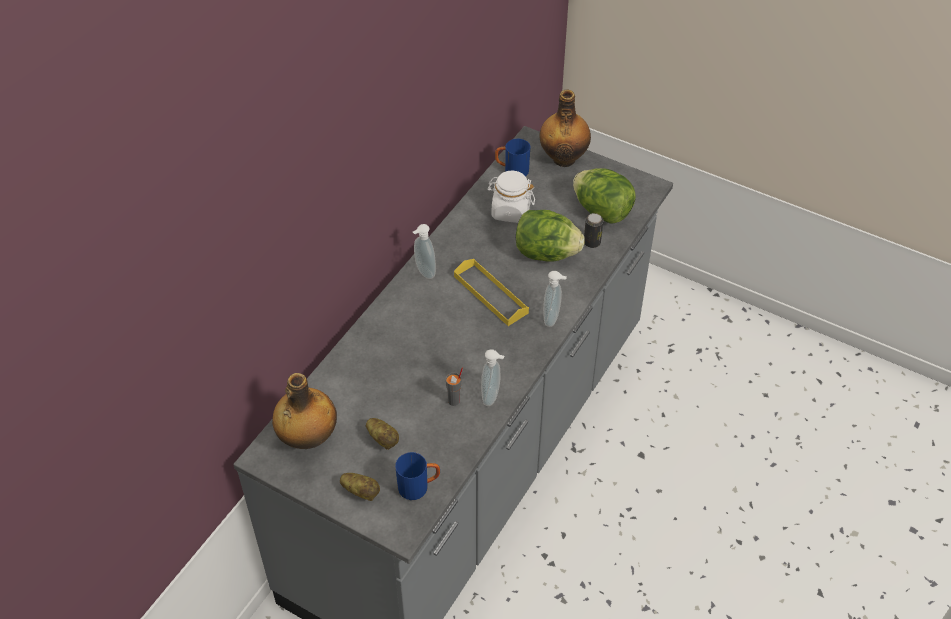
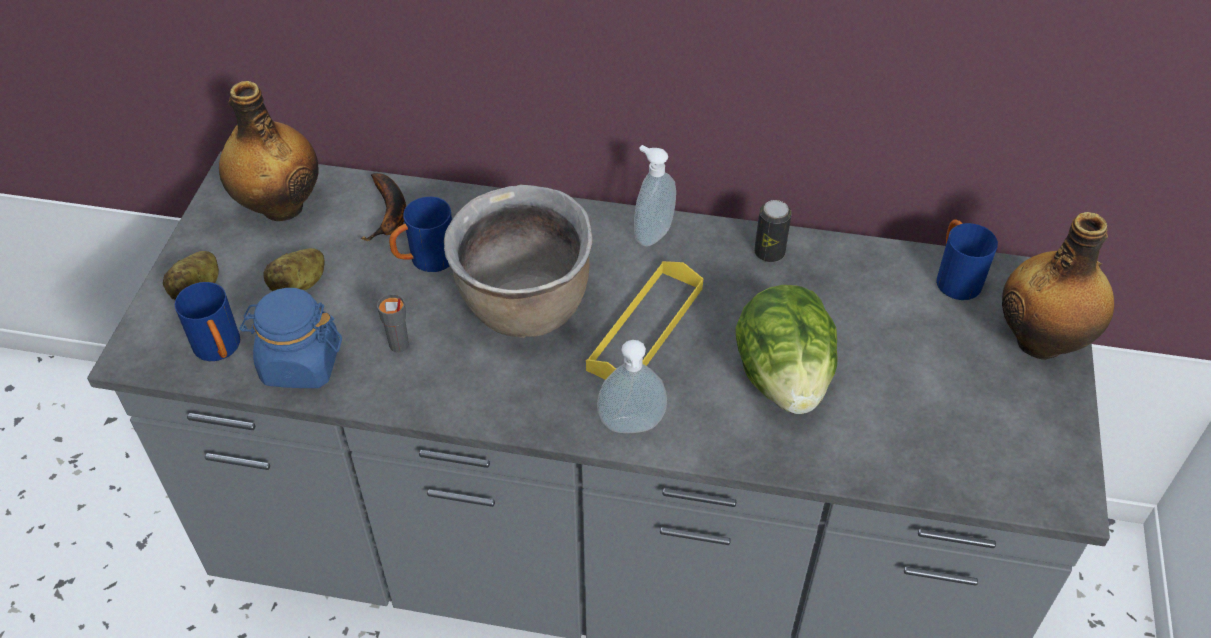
camera: 70 degrees right, 0 degrees up
soap dispenser [481,349,504,406] -> none
white jar [487,171,535,223] -> none
lettuce [573,168,636,224] -> none
can [584,213,603,248] -> can moved to [754,200,792,262]
none -> blue jar [239,288,342,388]
none -> banana [361,173,406,241]
none -> blue mug [389,197,452,272]
none -> brown cooking pot [444,184,593,338]

